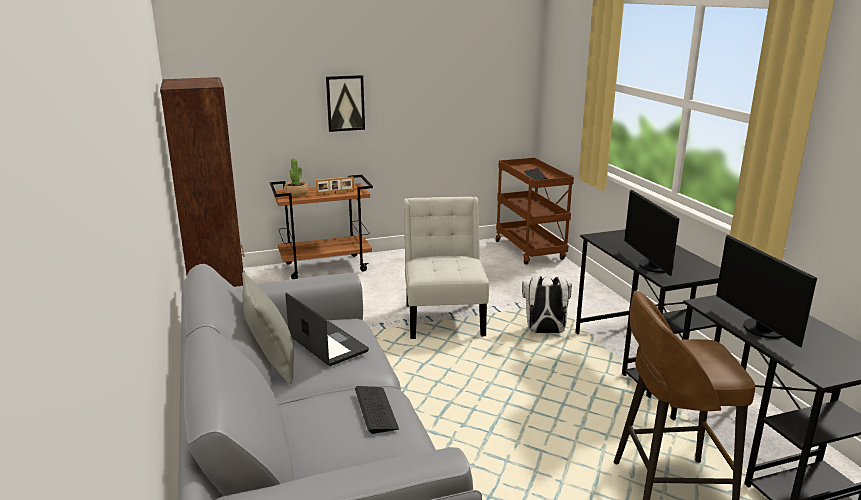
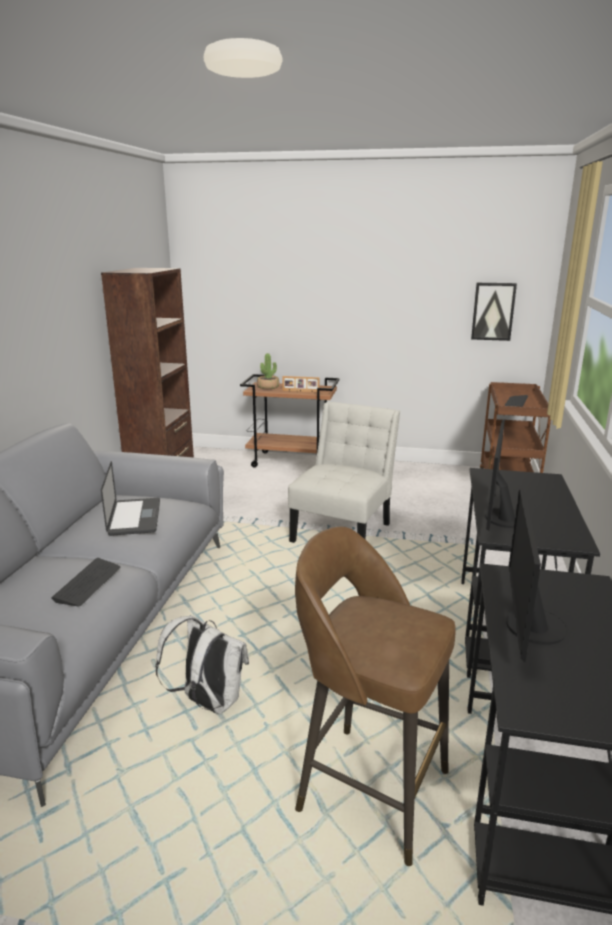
camera: 30 degrees right, 0 degrees up
grey pillow [242,272,294,384] -> none
picture [326,75,365,132] -> picture moved to [471,283,517,341]
white backpack [522,276,572,334] -> white backpack moved to [155,615,249,714]

